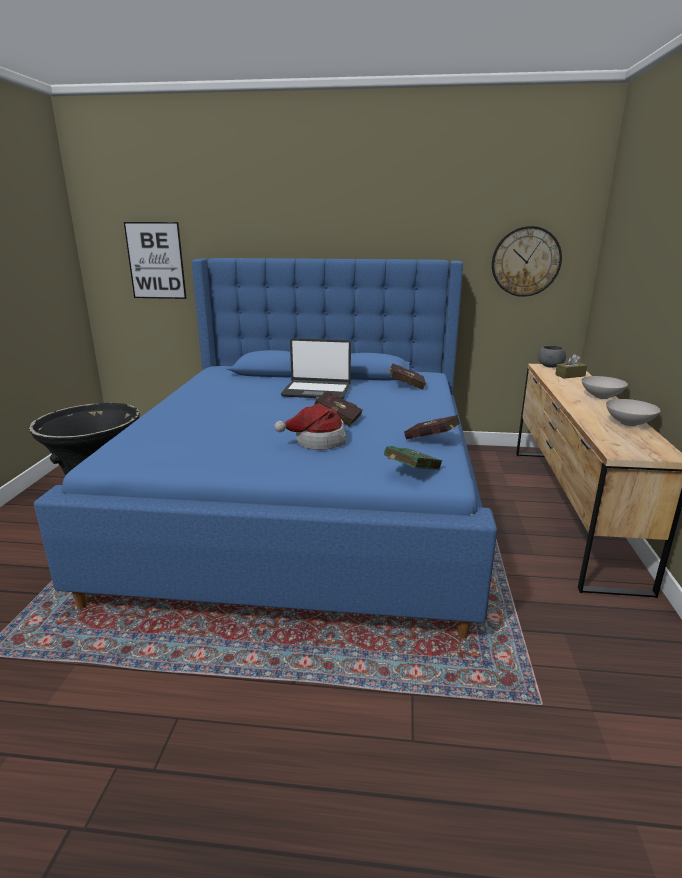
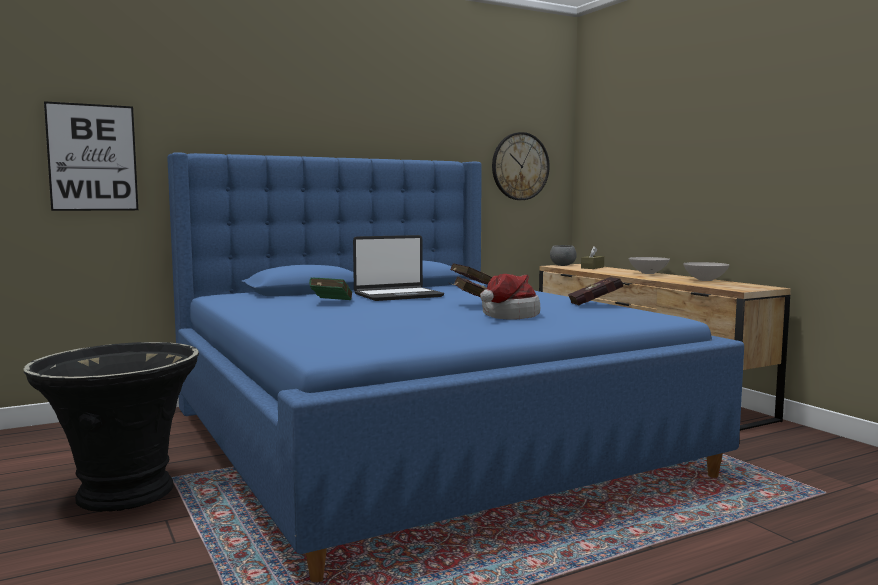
camera: 35 degrees left, 15 degrees down
green book [384,446,442,470] -> green book moved to [309,277,352,300]

